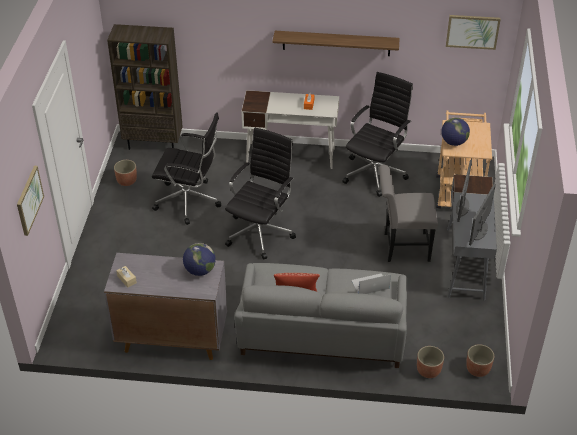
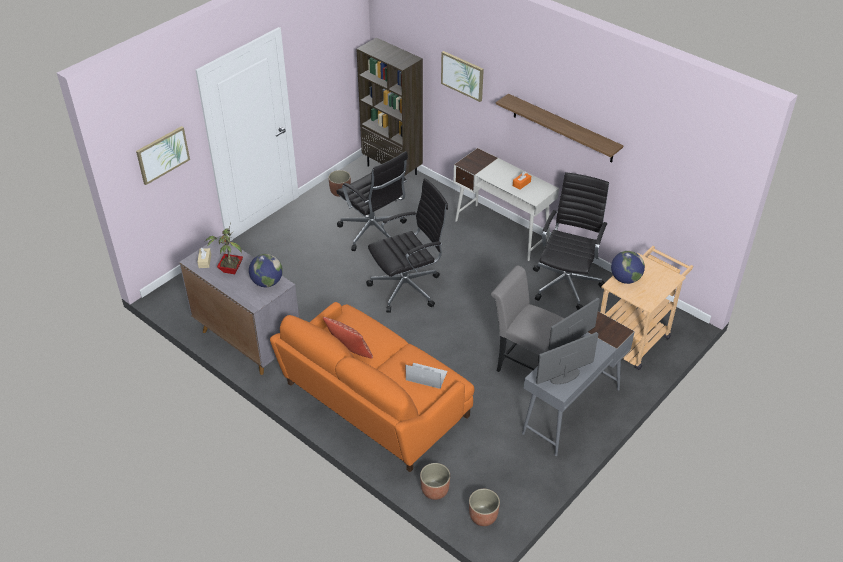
camera: 35 degrees right, 0 degrees up
grey sofa [234,263,407,368] -> orange sofa [270,302,474,472]
black office chair [342,72,413,197] -> black office chair turned 45 degrees counterclockwise [533,172,609,310]
picture [446,15,501,50] -> picture moved to [441,51,484,102]
none -> potted plant [205,222,243,274]

